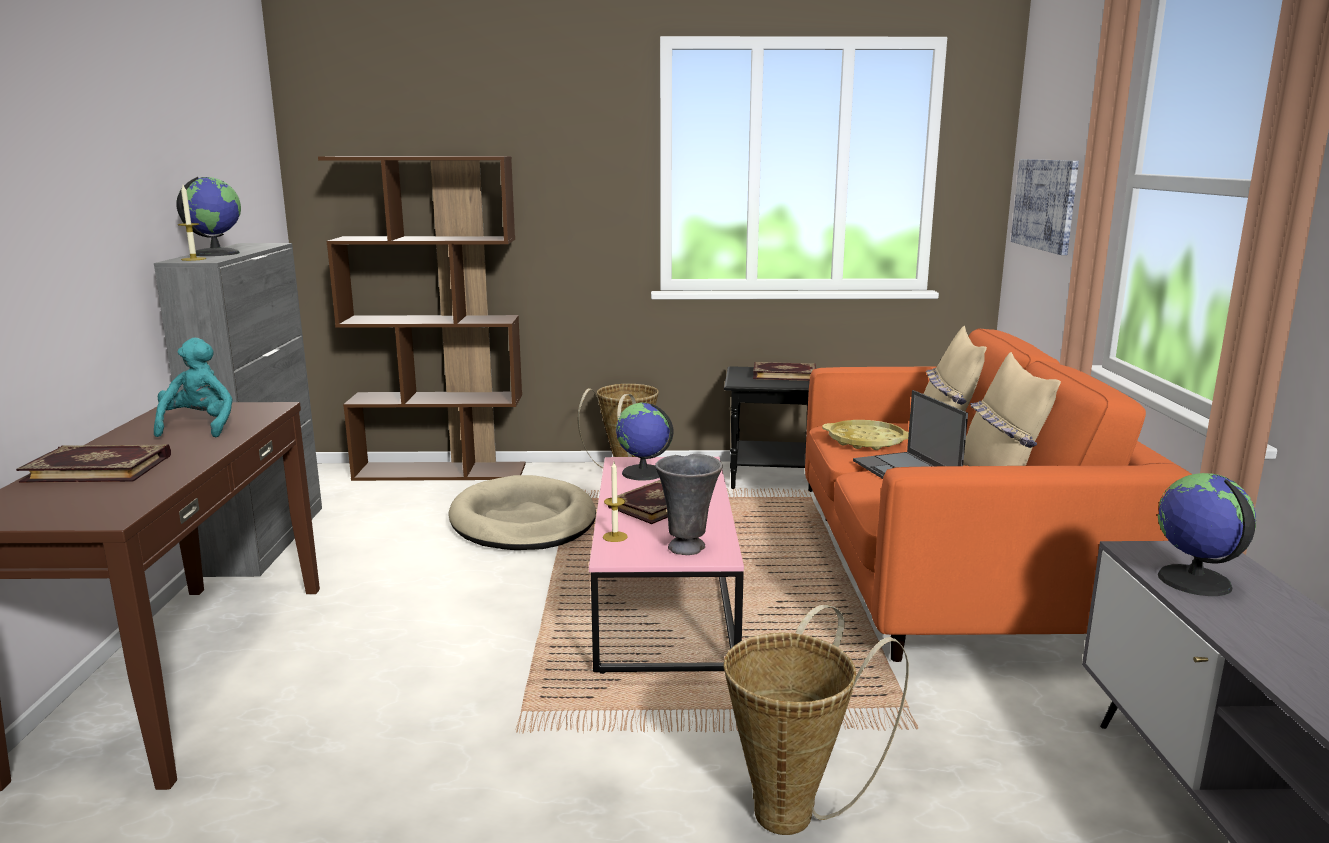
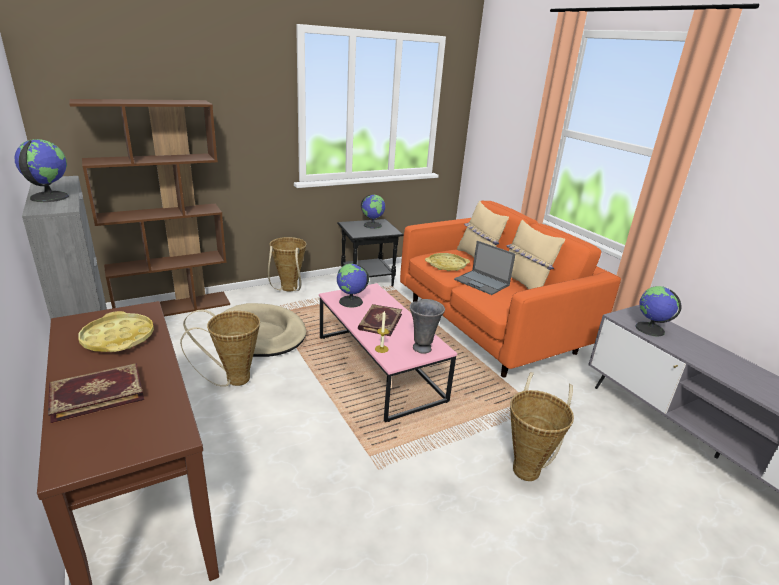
camera: 30 degrees left, 10 degrees up
turquoise plush toy [154,338,233,438] -> yellow tray [78,311,154,352]
candle [178,185,206,261] -> none
book [753,362,816,381] -> globe [361,194,385,229]
picture [1011,159,1079,255] -> none
none -> basket [180,310,260,387]

